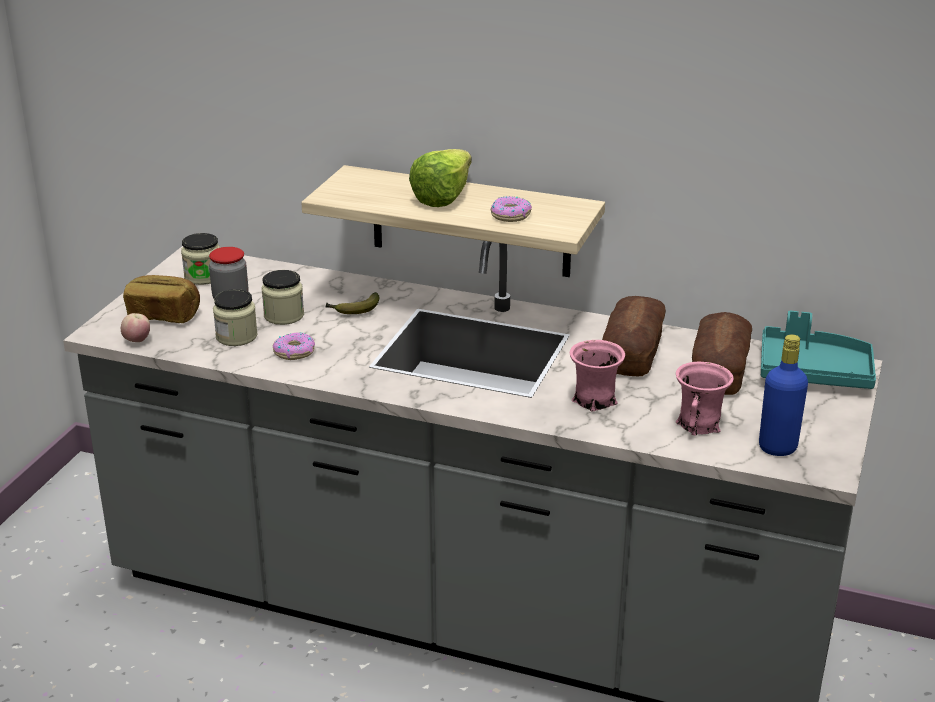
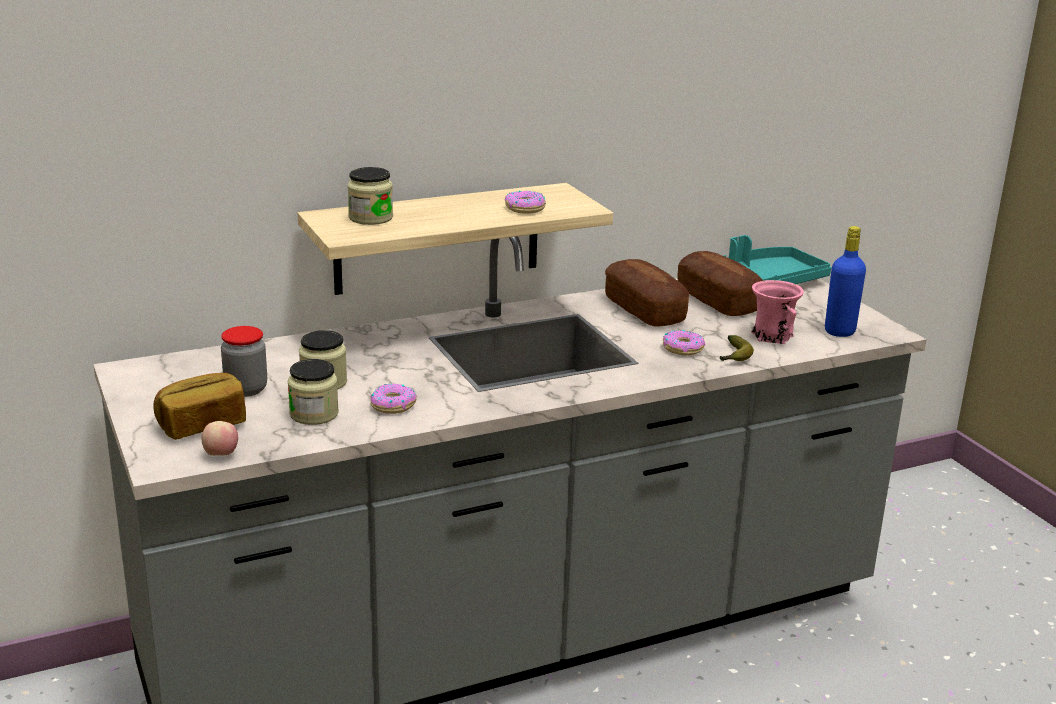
camera: 45 degrees left, 5 degrees down
jar [181,233,220,285] -> jar moved to [347,167,393,225]
banana [325,292,380,314] -> banana moved to [720,335,754,361]
lettuce [409,149,472,207] -> none
pink mug [570,340,625,412] -> donut [663,330,706,356]

